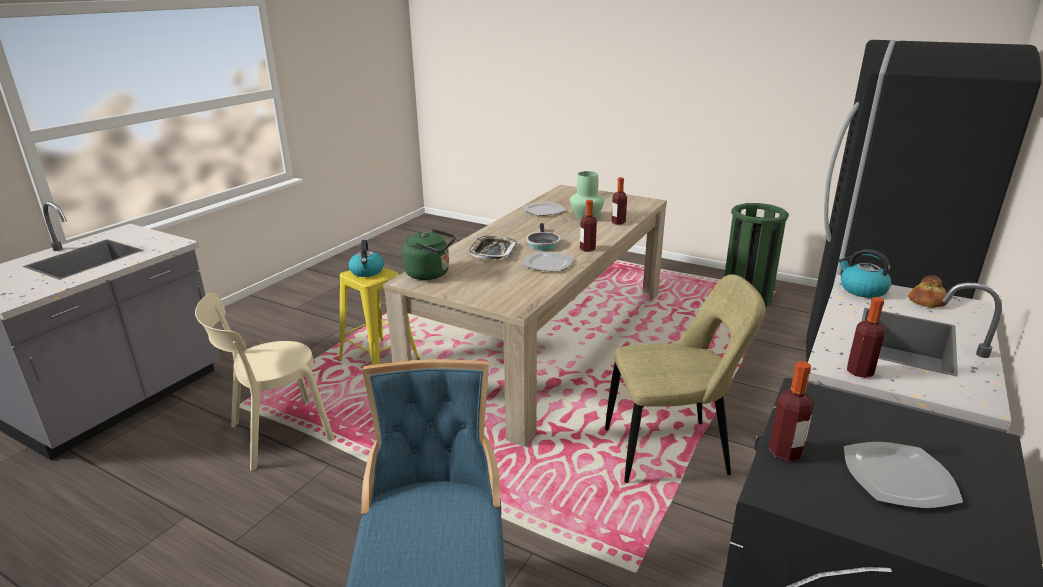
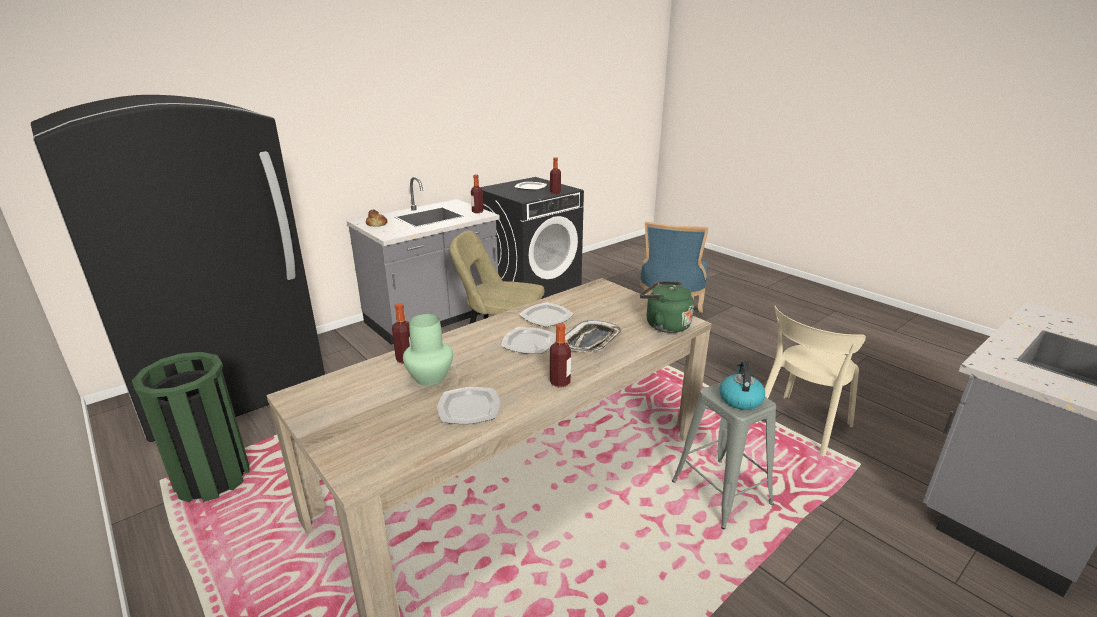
camera: 160 degrees left, 0 degrees up
beige chair [195,293,334,471] -> beige chair turned 150 degrees clockwise [756,306,866,456]
yellow stool [338,267,420,365] -> grey stool [672,383,776,529]
frying pan [526,223,560,250] -> plate [501,327,556,354]
bottle [580,200,597,252] -> bottle moved to [550,323,571,387]
kettle [838,249,891,298] -> none

